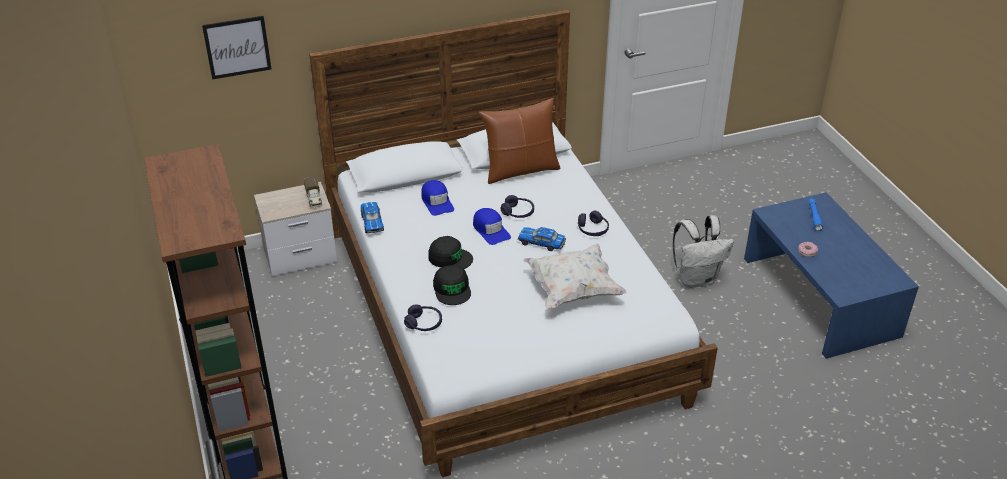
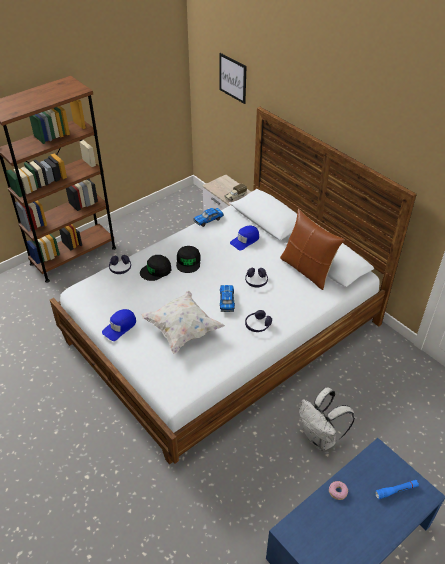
camera: 70 degrees right, 5 degrees up
blue cap [473,208,511,245] -> blue cap moved to [102,309,136,341]

